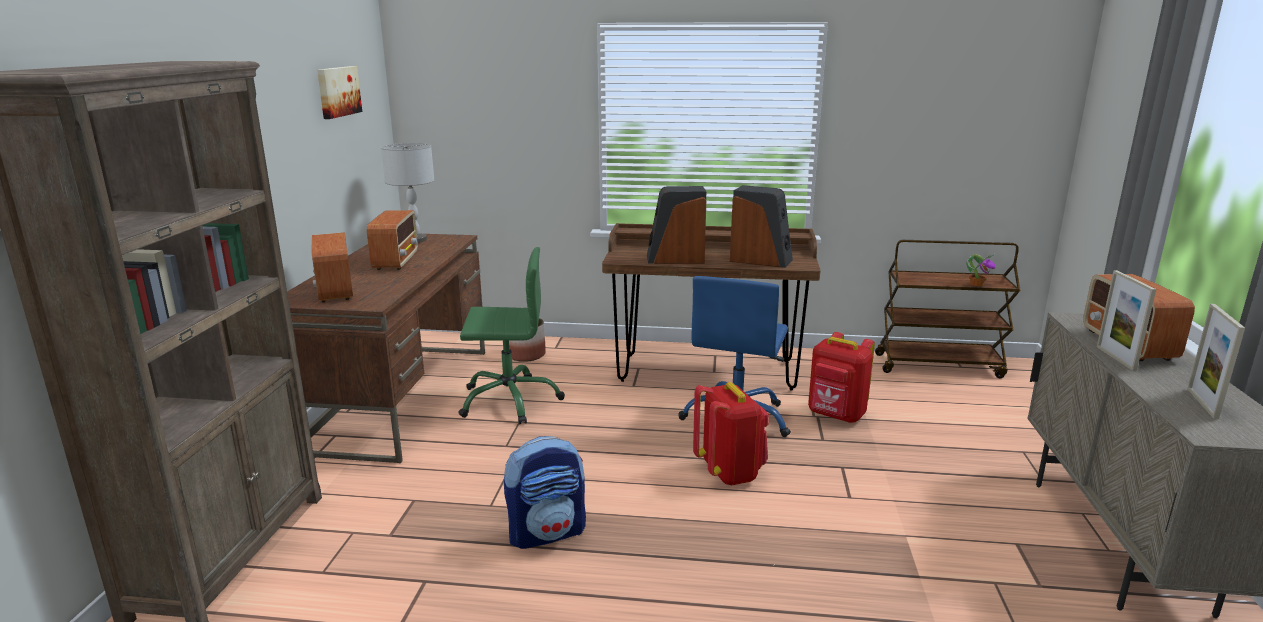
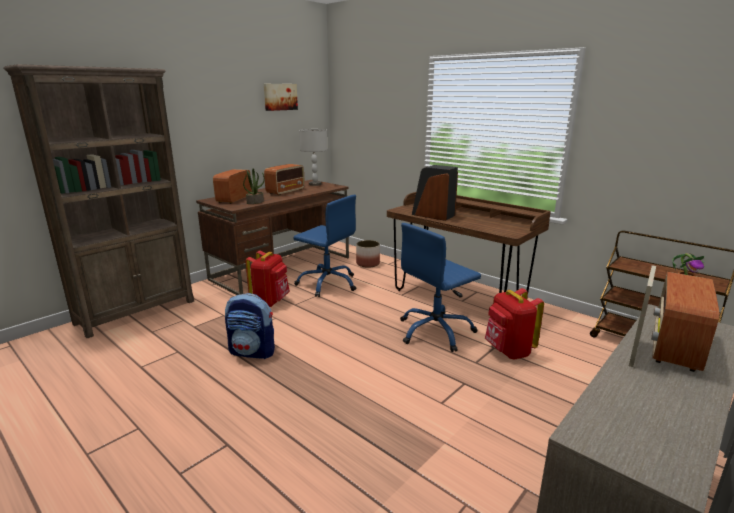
camera: 35 degrees right, 0 degrees up
green office chair [458,247,565,424] -> blue office chair [293,195,356,297]
red backpack [693,382,769,485] -> red backpack moved to [245,250,290,307]
speaker [730,185,793,268] -> none
picture frame [1187,304,1245,419] -> none
none -> potted plant [243,169,265,204]

